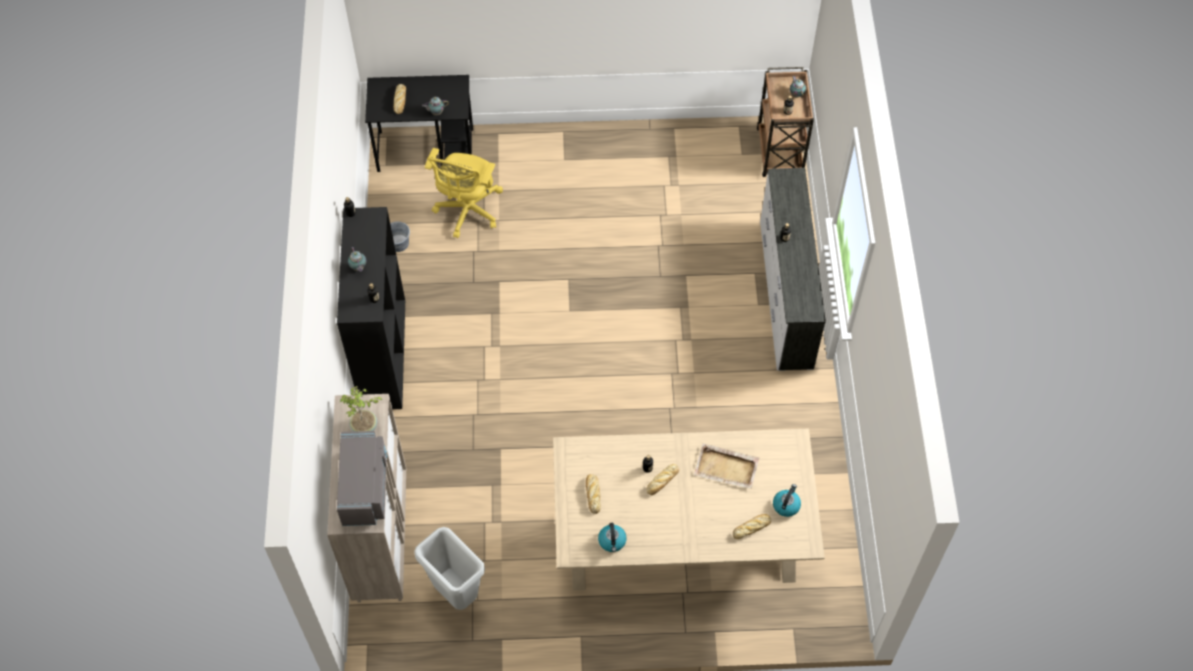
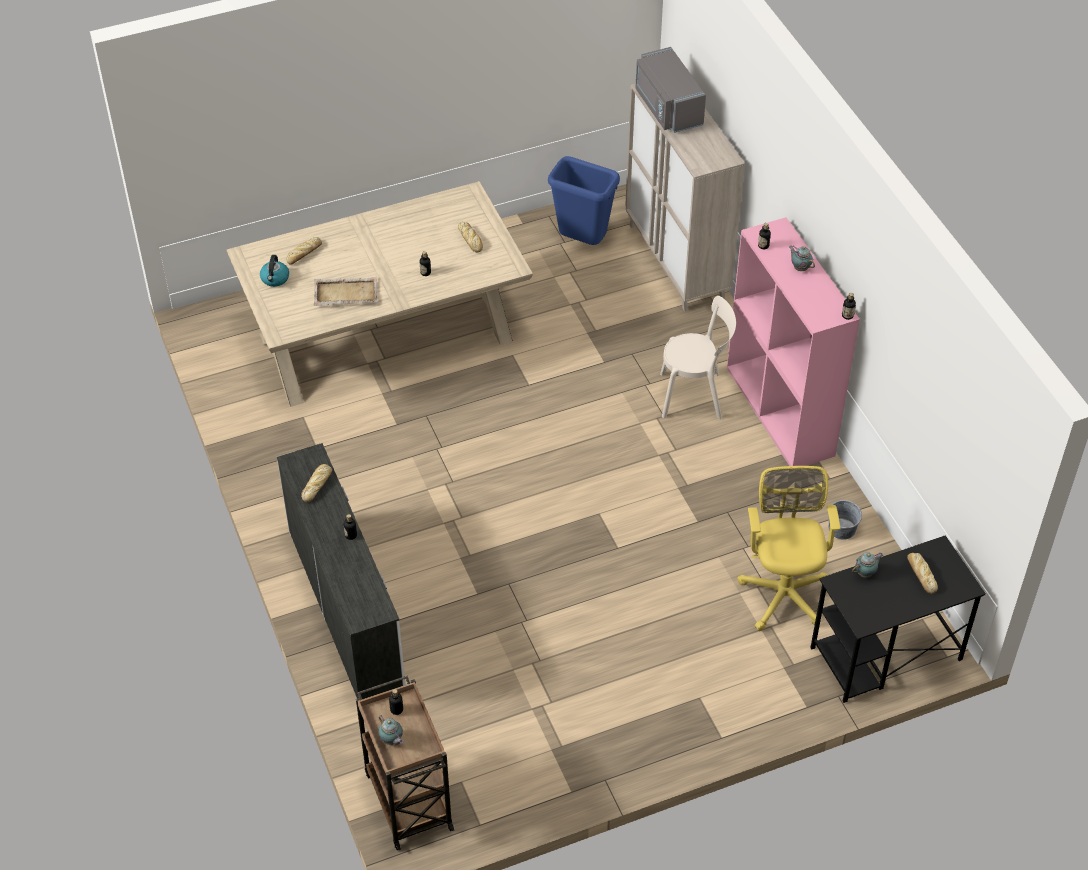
camera: 160 degrees right, 10 degrees down
black bookcase [337,207,405,409] -> pink bookcase [727,217,860,470]
potted plant [340,386,382,432] -> none
grey trash can [414,527,485,610] -> blue trash can [548,156,620,245]
kettle [598,523,627,552] -> none
bread [647,464,679,495] -> bread moved to [301,464,332,502]
none -> beige chair [660,296,736,419]

